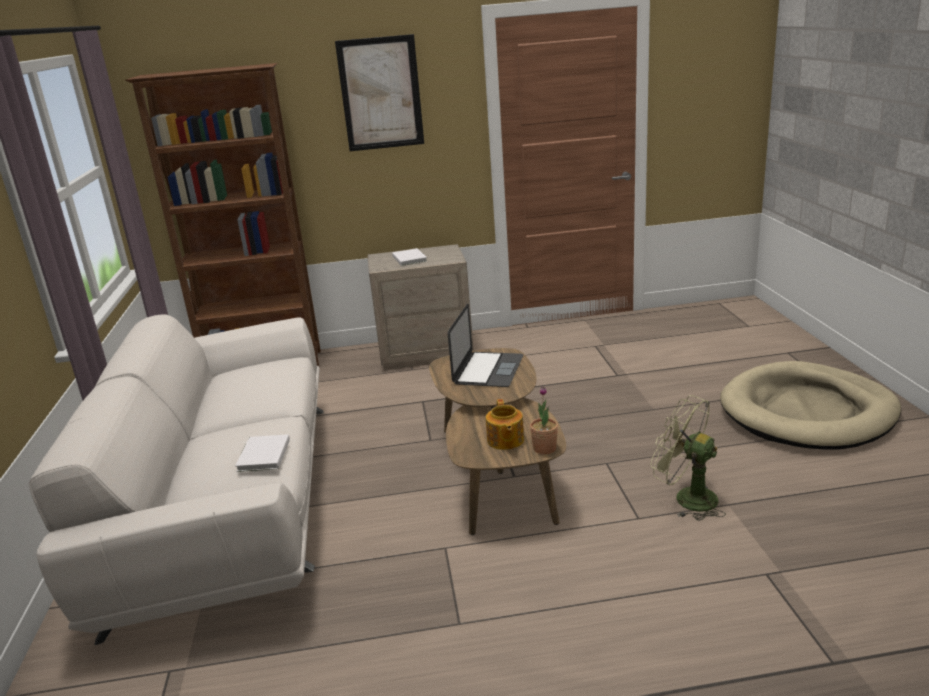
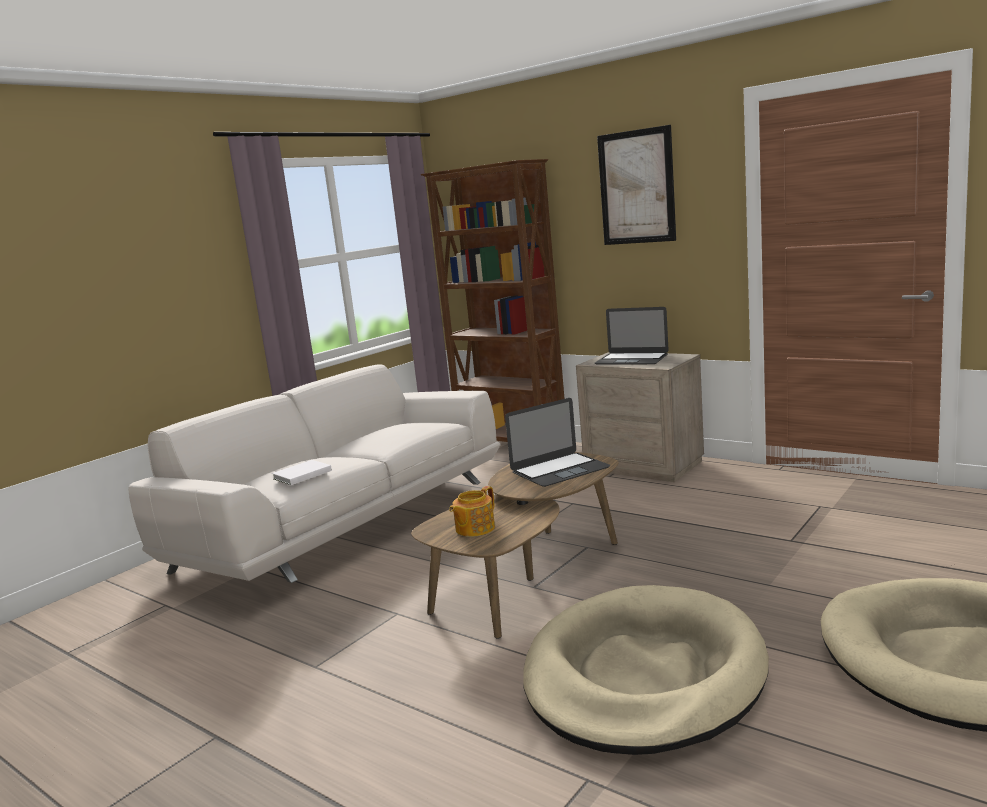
camera: 45 degrees right, 10 degrees down
white book [392,248,427,266] -> laptop [595,307,669,364]
potted plant [530,387,558,455] -> none
green fan [651,395,726,521] -> beige dog bed [523,585,769,755]

